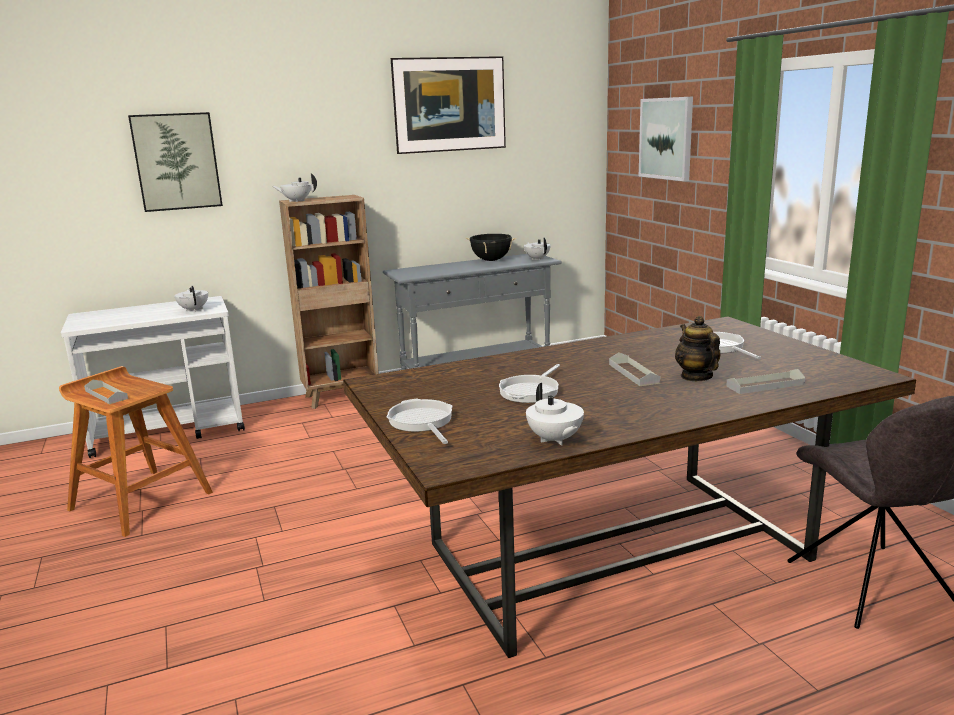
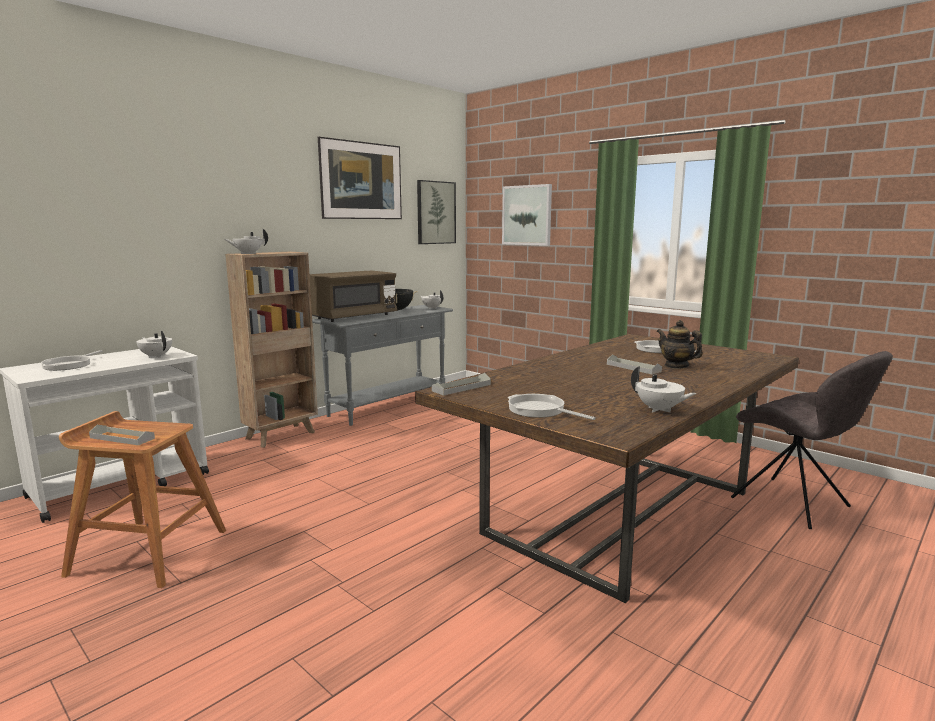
camera: 25 degrees left, 5 degrees down
picture [128,112,223,212] -> picture moved to [417,180,456,244]
frying pan [499,364,560,403] -> frying pan moved to [41,350,102,371]
grey tray [726,369,805,394] -> grey tray moved to [432,373,491,396]
none -> brown microwave [309,271,397,322]

